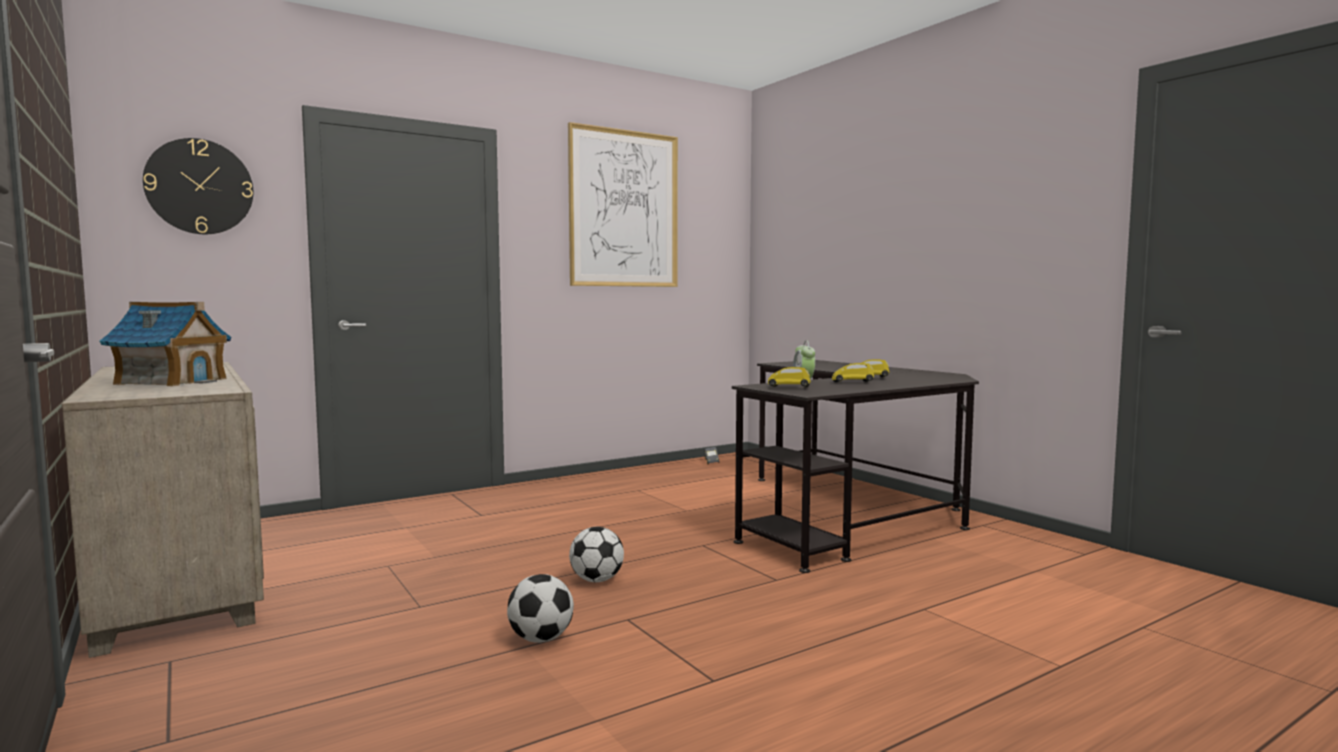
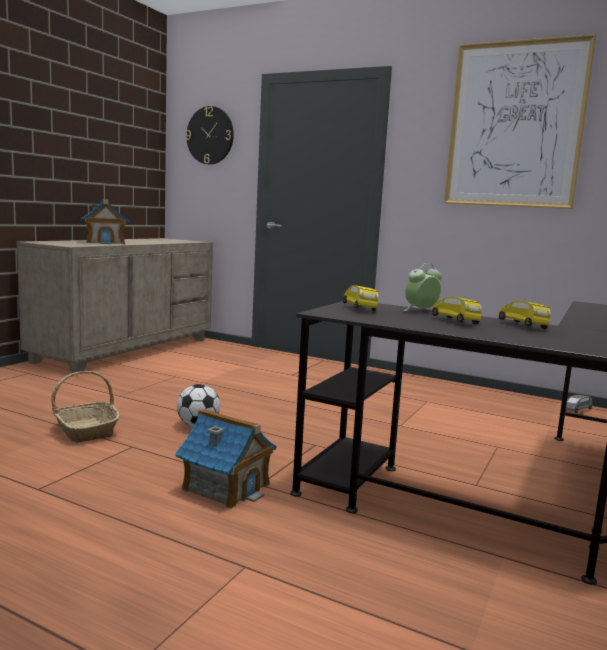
camera: 60 degrees right, 5 degrees up
football [507,574,574,643] -> basket [51,371,120,443]
none -> toy house [175,408,277,509]

